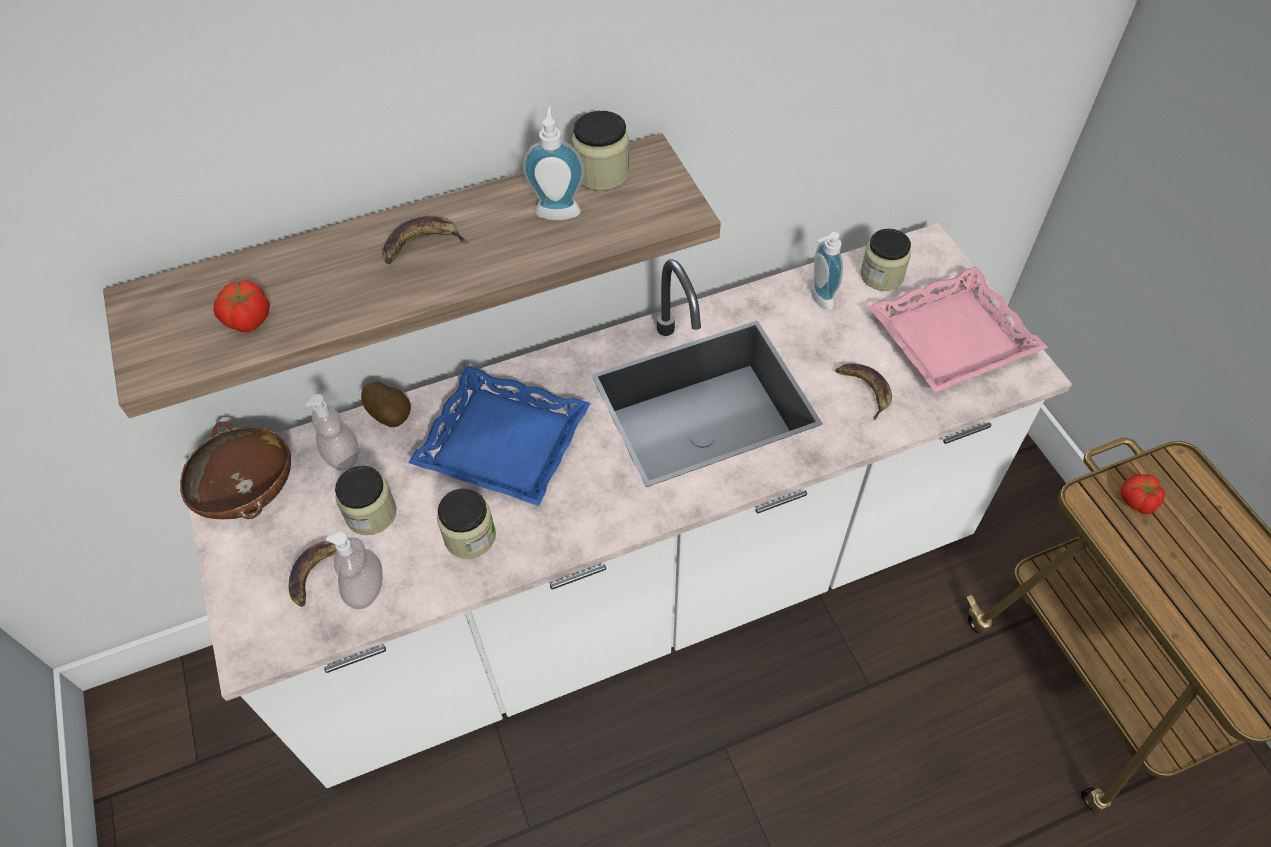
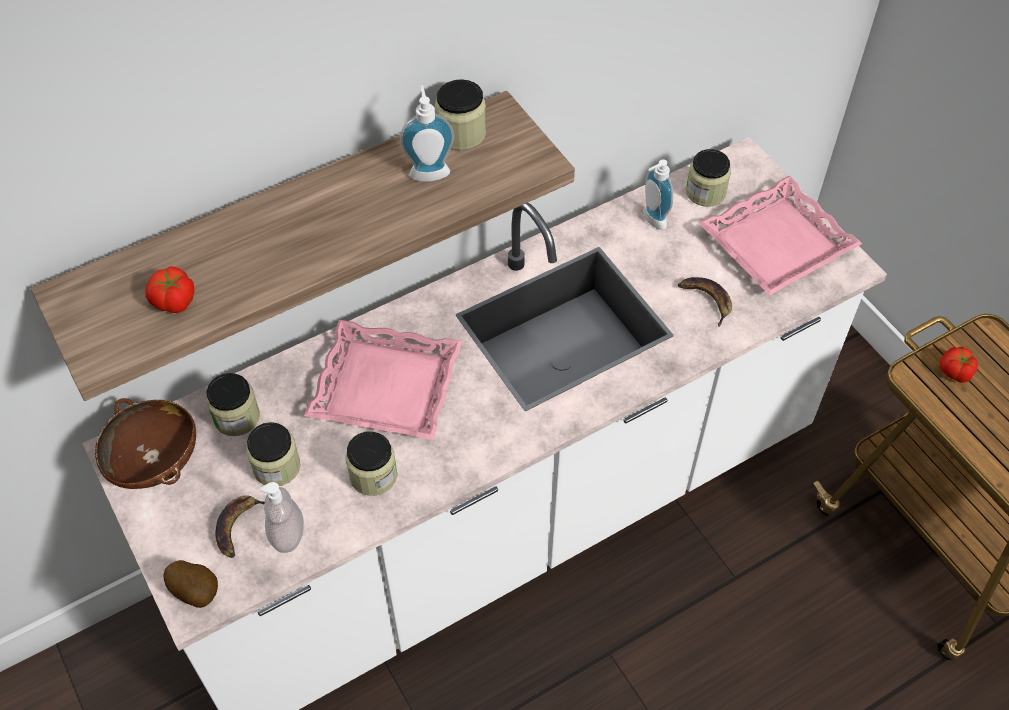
camera: 10 degrees left, 0 degrees up
soap dispenser [305,394,359,471] -> jar [206,373,260,436]
potato [361,382,411,427] -> potato moved to [164,560,218,608]
banana [382,216,468,264] -> none
blue tray [408,366,591,506] -> pink tray [304,320,462,440]

